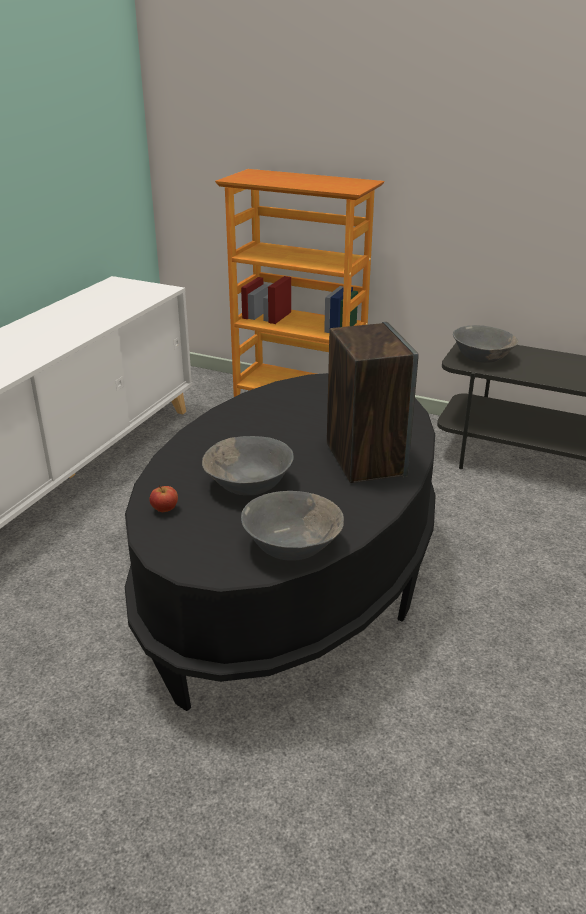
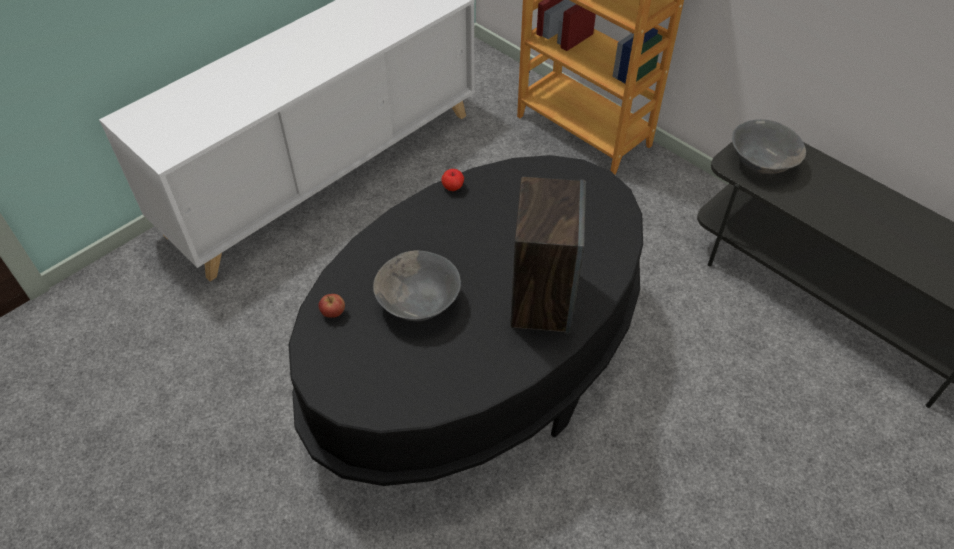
camera: 20 degrees right, 20 degrees up
grey bowl [241,491,344,561] -> none
none -> apple [442,169,464,191]

